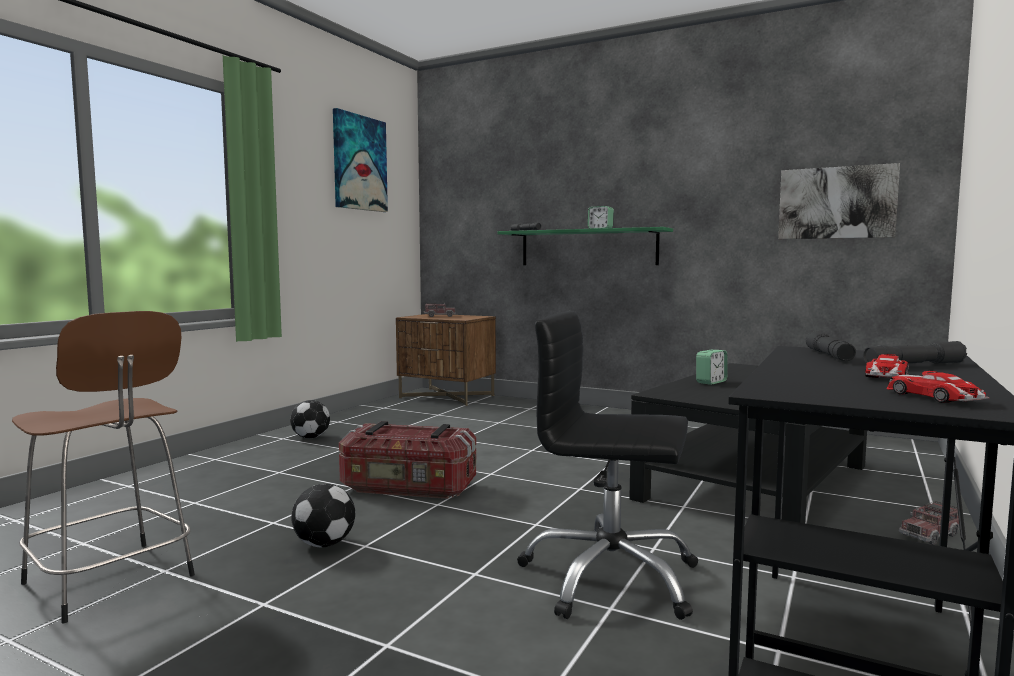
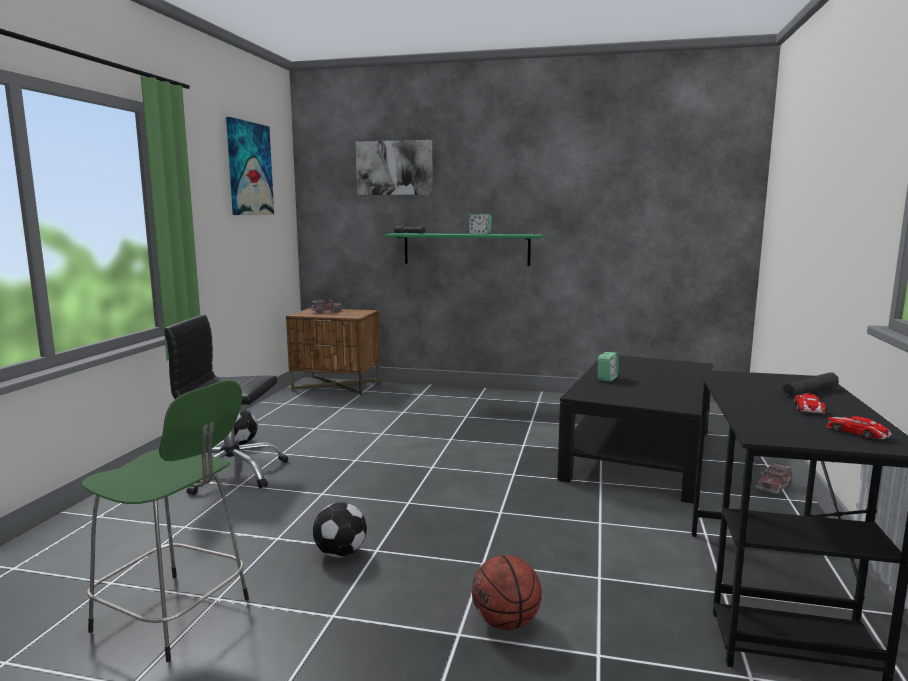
camera: 15 degrees left, 5 degrees up
brown stool [12,311,195,623] -> green stool [81,380,249,662]
storage box [339,421,476,499] -> none
black office chair [517,311,698,620] -> black office chair moved to [164,315,288,495]
picture [778,163,900,239] -> picture moved to [356,140,433,195]
grey flashlight [805,331,856,361] -> none
none -> basketball [472,555,542,630]

